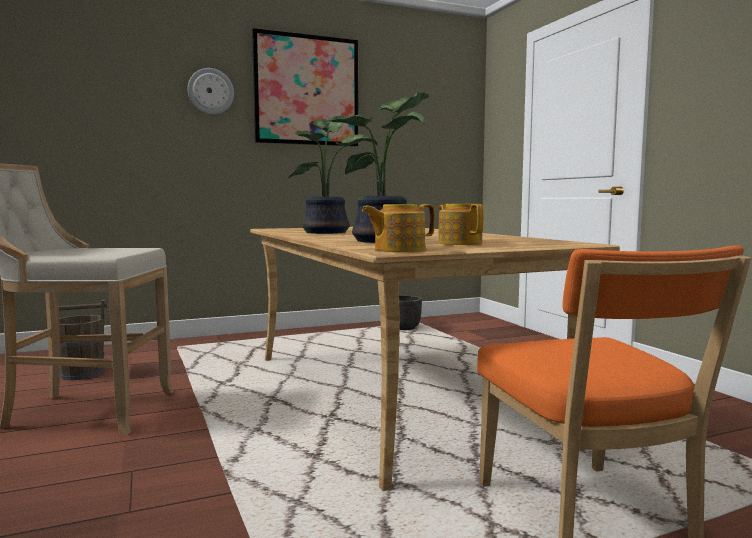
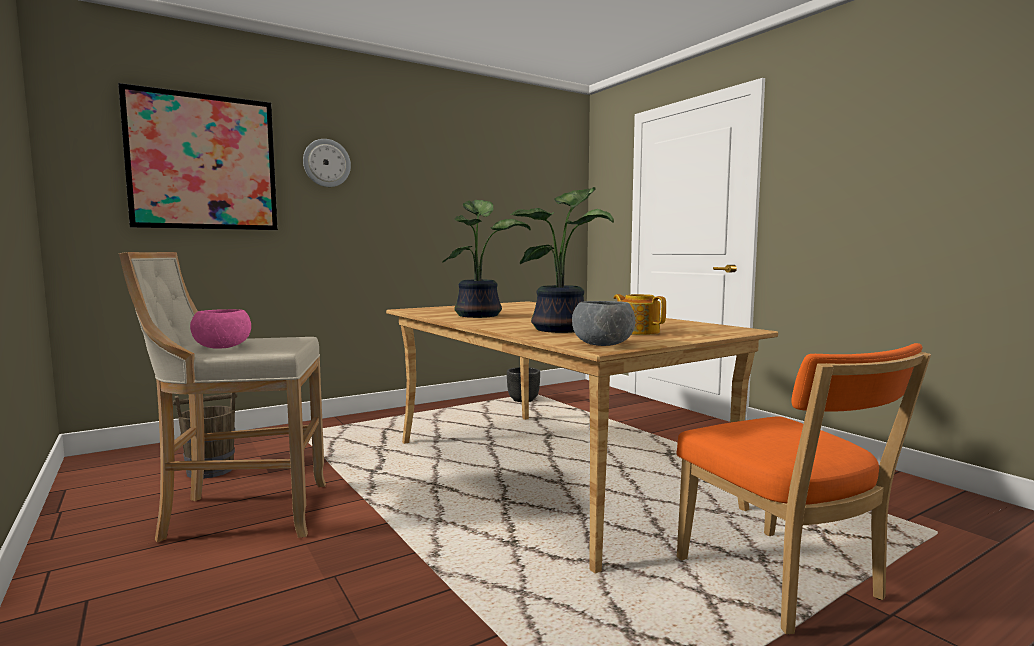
camera: 10 degrees left, 0 degrees up
picture [252,28,358,147] -> picture moved to [118,83,278,230]
teapot [362,204,435,252] -> grey bowl [572,301,635,346]
none -> pink bowl [190,309,251,349]

